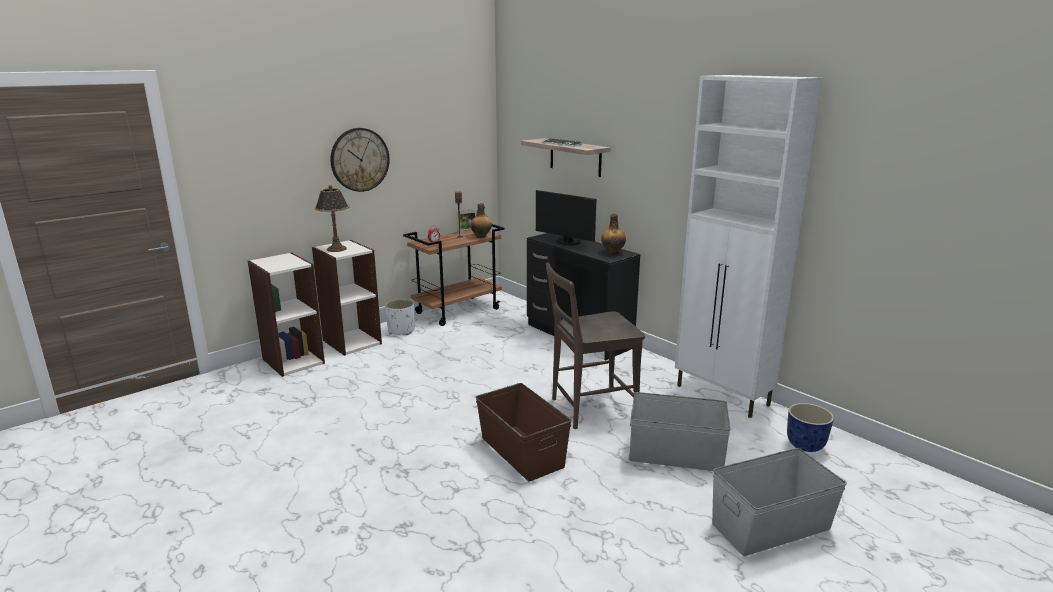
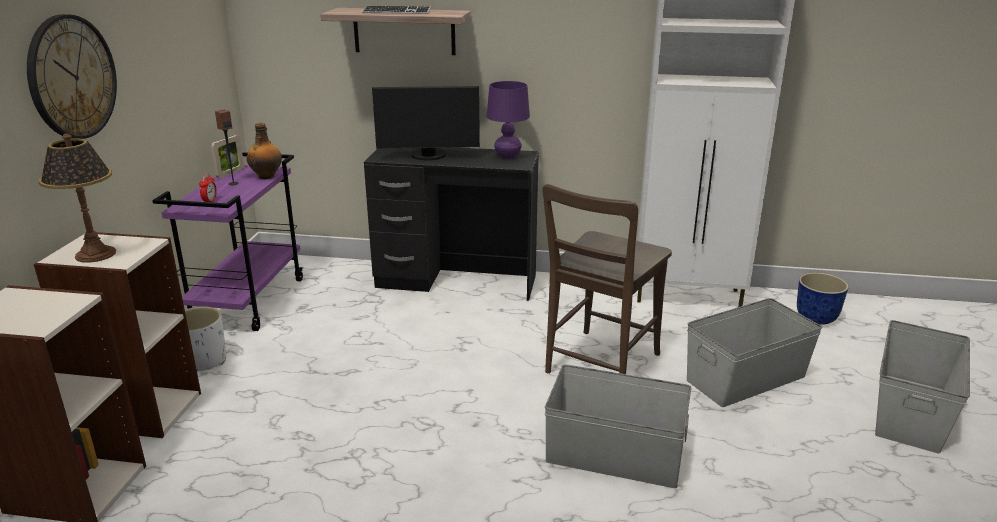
camera: 40 degrees left, 5 degrees up
brown cart [403,224,504,326] -> purple cart [152,152,303,331]
brown storage box [476,383,572,482] -> grey storage box [545,365,691,488]
bottle [601,214,626,254] -> purple table lamp [487,81,530,159]

